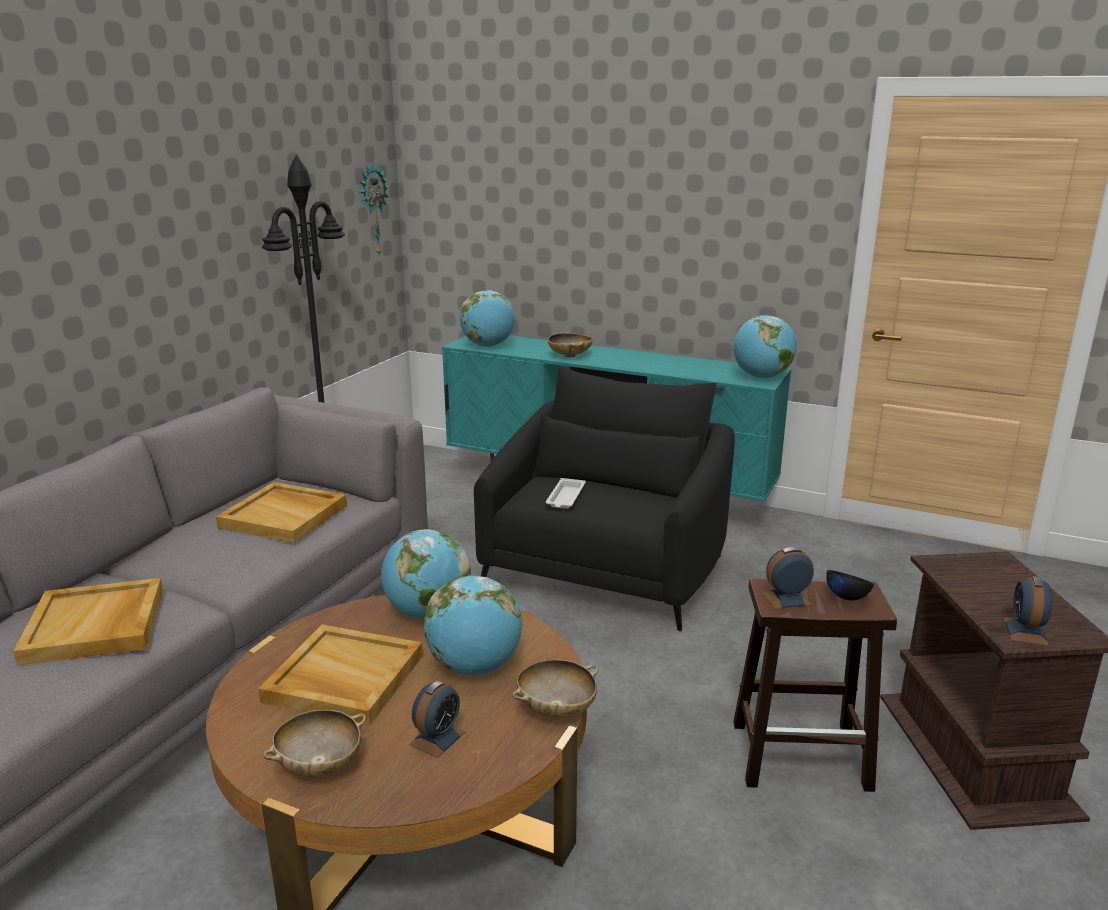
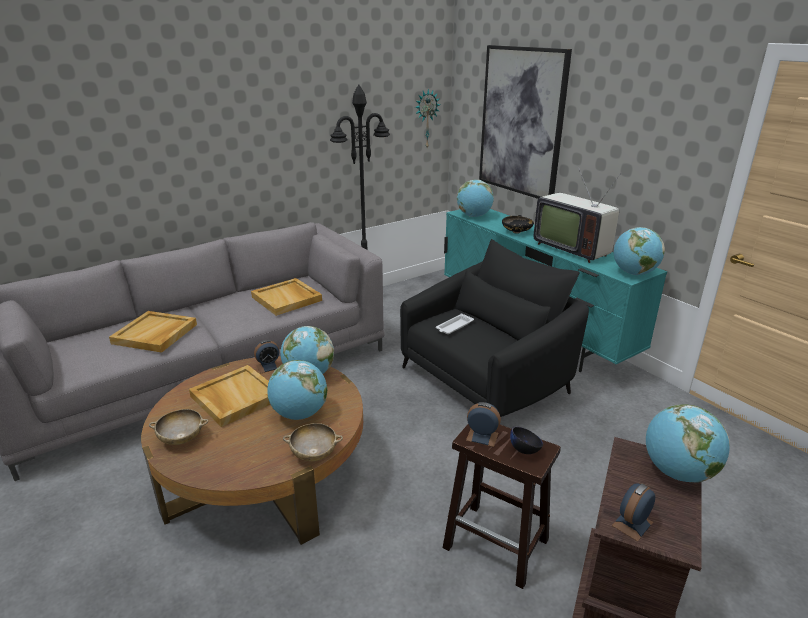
camera: 30 degrees right, 5 degrees up
alarm clock [409,681,465,758] -> alarm clock moved to [254,340,280,373]
beige bowl [548,332,593,357] -> black bowl [502,215,534,234]
none -> picture [479,45,572,199]
none -> television [533,166,622,263]
none -> globe [646,404,730,483]

